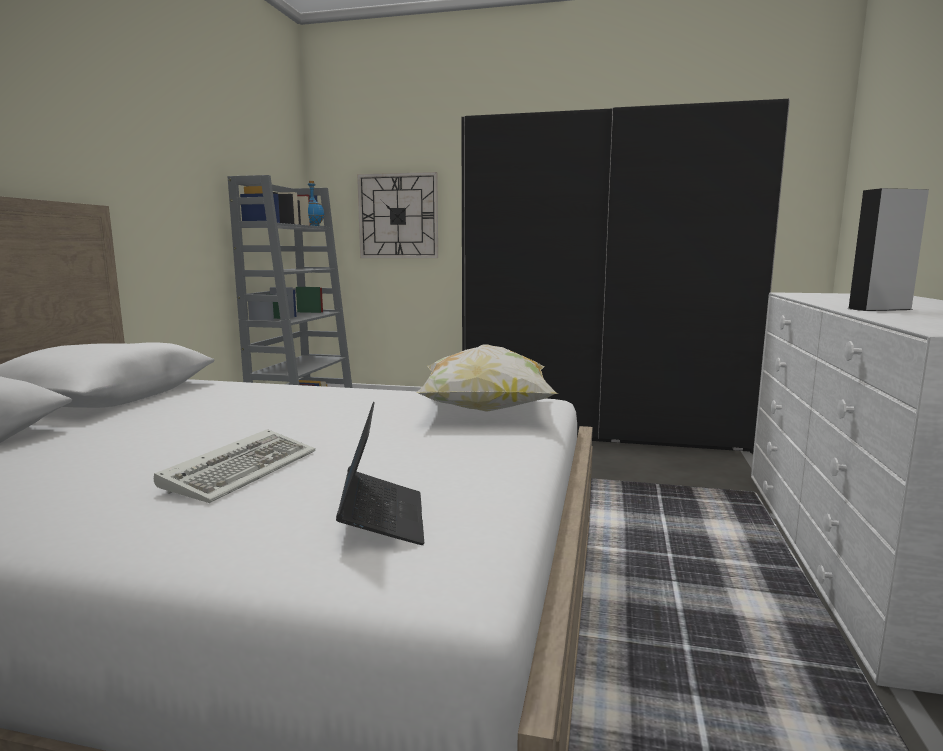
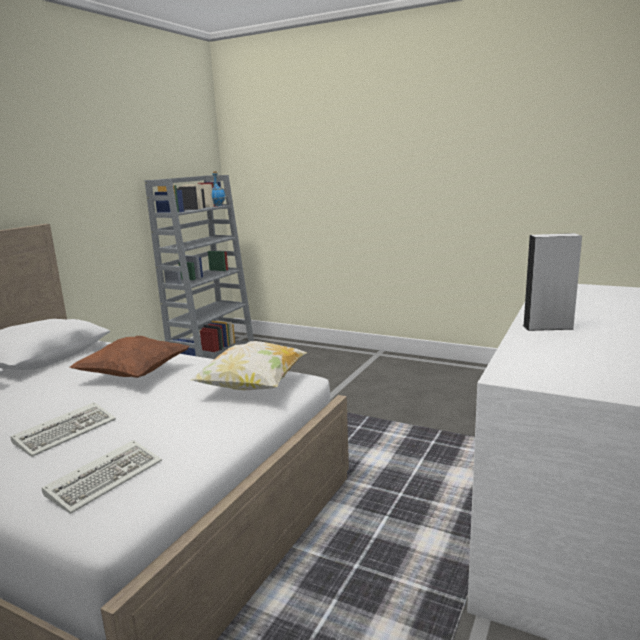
camera: 15 degrees right, 5 degrees up
laptop [336,402,424,545] -> keyboard [42,440,162,514]
wall clock [357,172,438,258] -> none
black wardrobe [461,98,790,453] -> none
none -> brown pillow [70,336,190,378]

